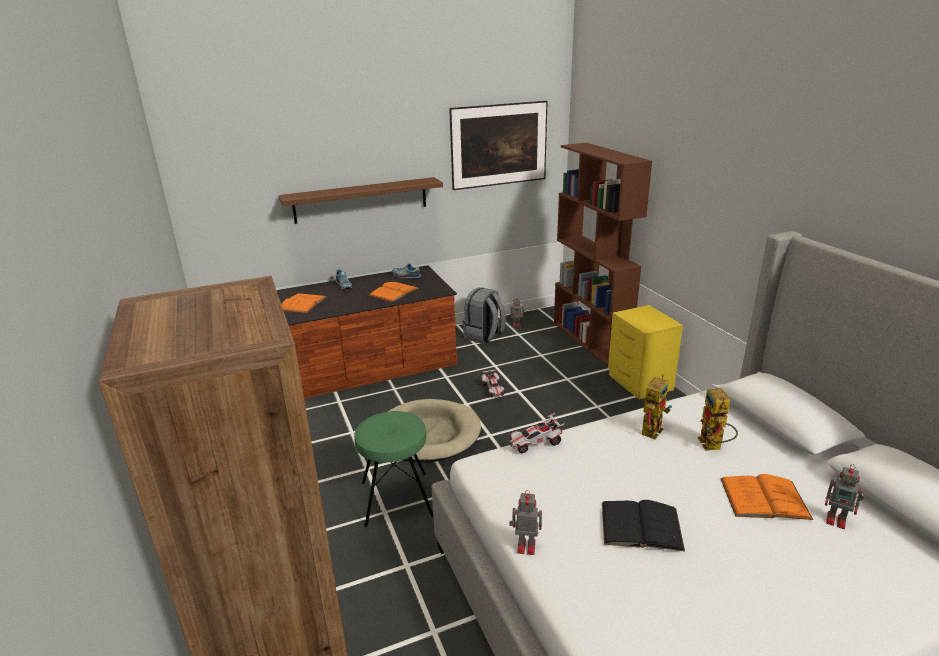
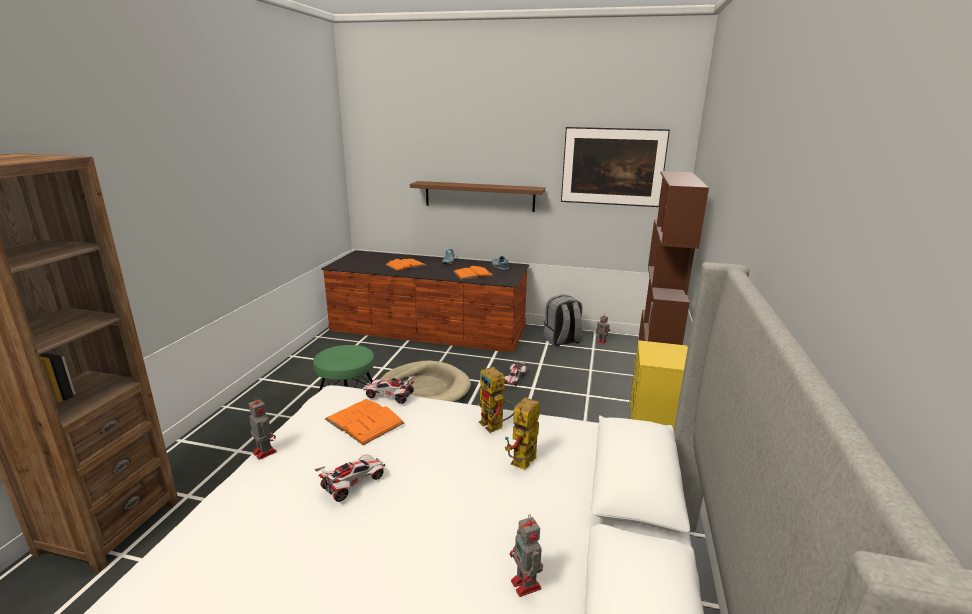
camera: 35 degrees right, 5 degrees down
black book [602,500,685,552] -> toy car [314,455,385,502]
toy robot [641,374,672,439] -> toy robot turned 75 degrees clockwise [478,367,515,433]
orange book [720,474,813,520] -> orange book moved to [325,399,404,445]

